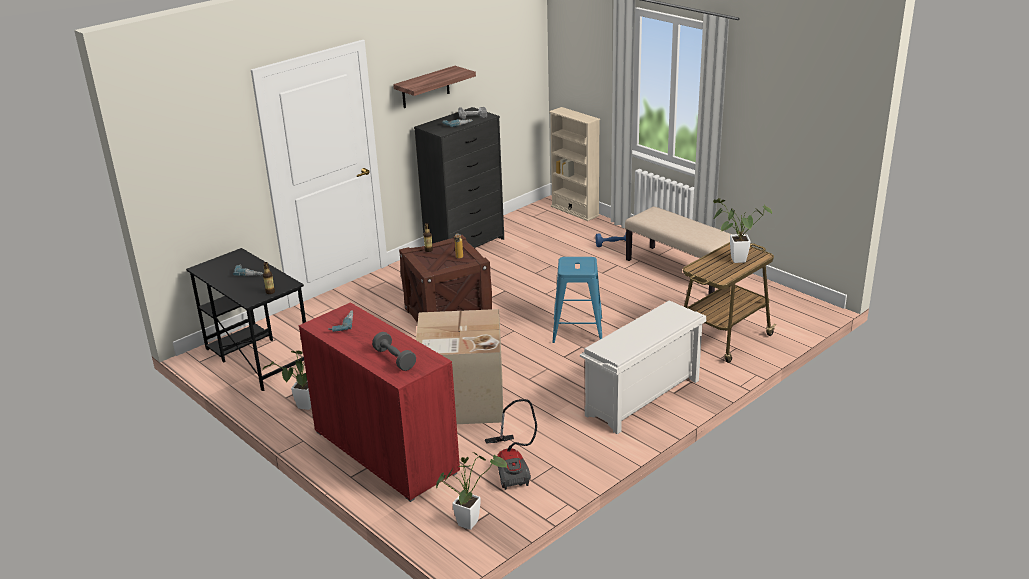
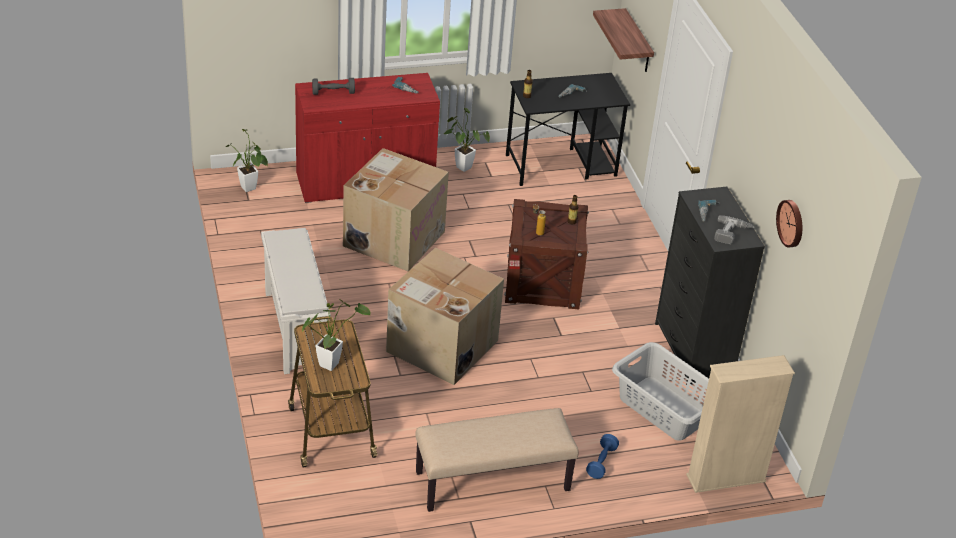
camera: 115 degrees right, 10 degrees up
shelf [393,66,476,108] -> shelf moved to [593,8,654,72]
vacuum cleaner [485,399,537,490] -> none
blue stool [552,257,602,343] -> cardboard box [386,248,504,385]
none -> grey laundry basket [612,342,709,441]
none -> wall clock [776,200,802,247]

